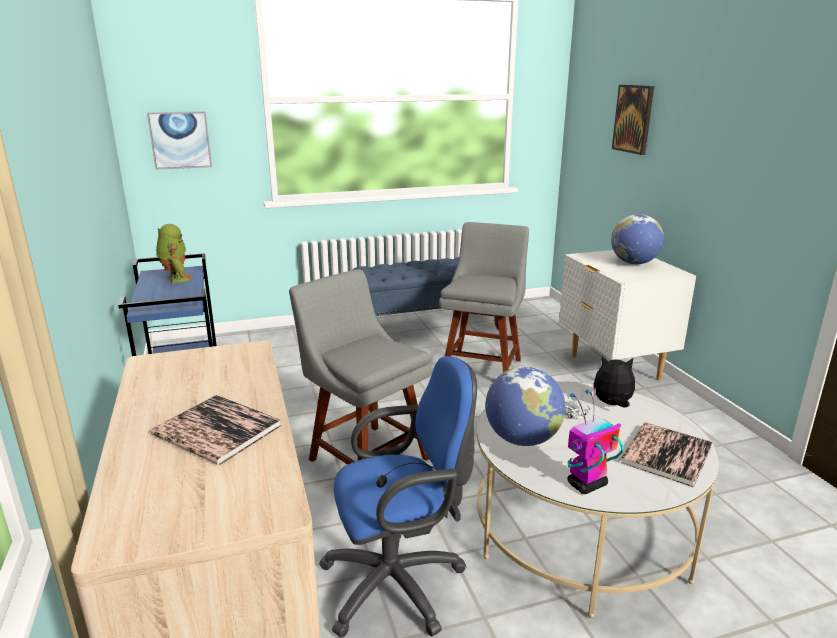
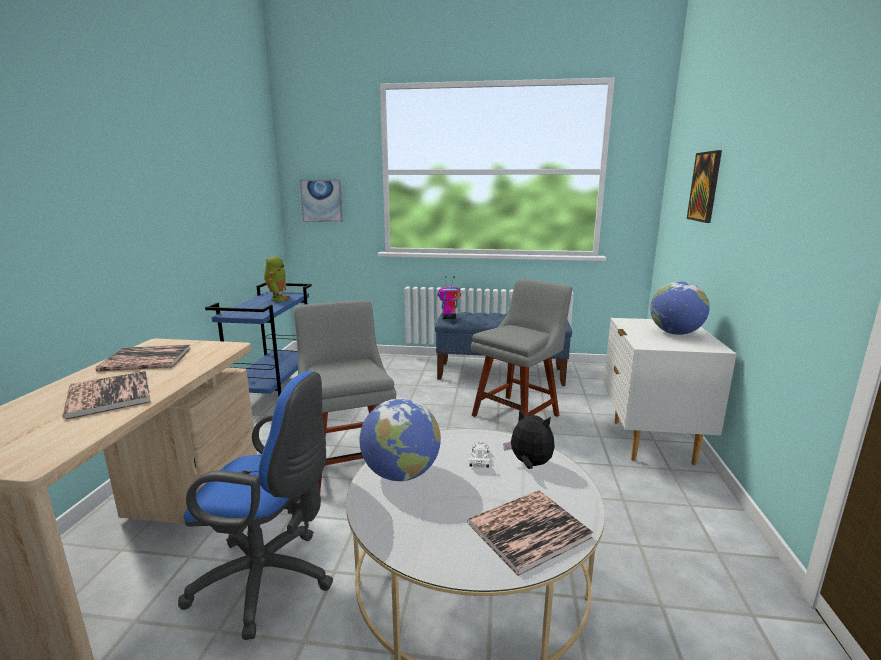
camera: 25 degrees right, 5 degrees down
toy robot [567,389,624,494] -> toy robot moved to [437,276,461,319]
none -> book [96,344,190,372]

